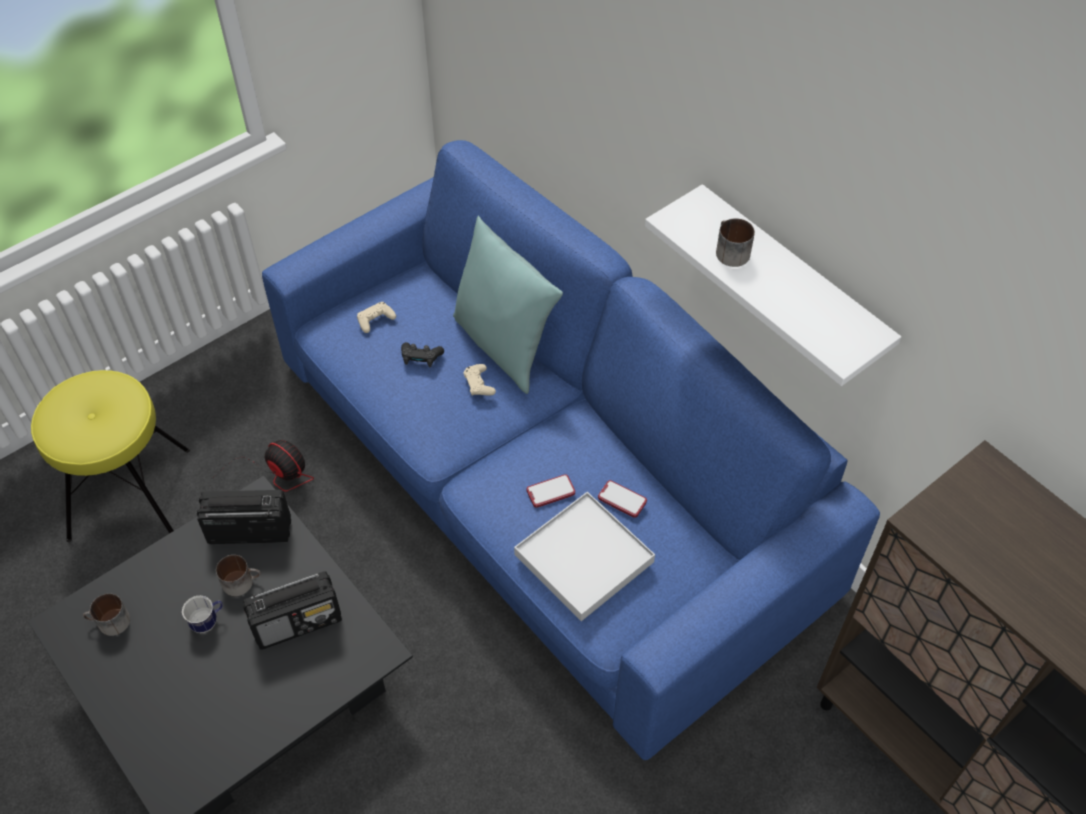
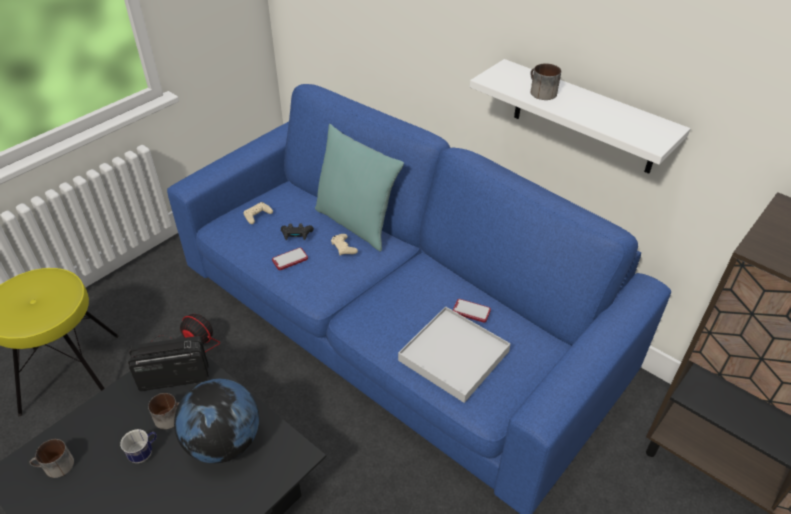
camera: 10 degrees left, 10 degrees down
radio [243,571,342,650] -> globe [174,379,259,463]
phone [527,474,575,508] -> phone moved to [272,248,308,270]

